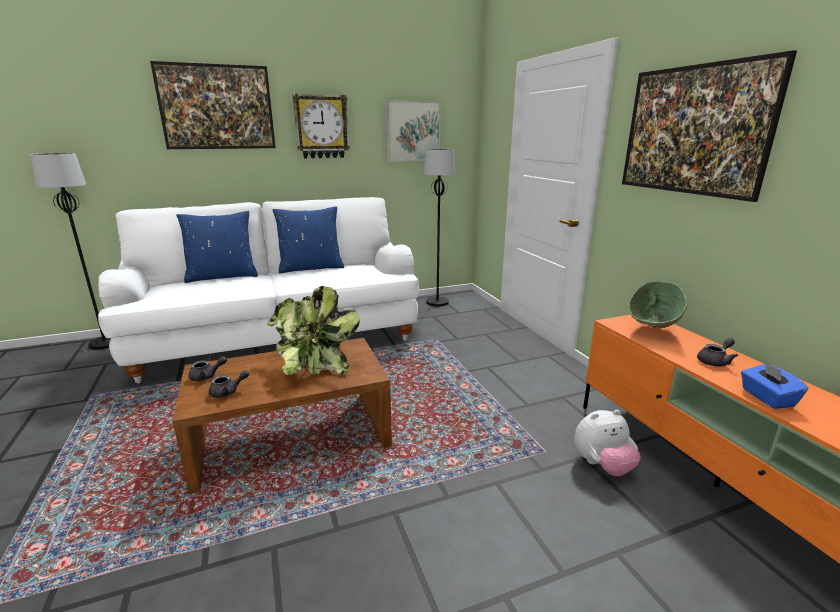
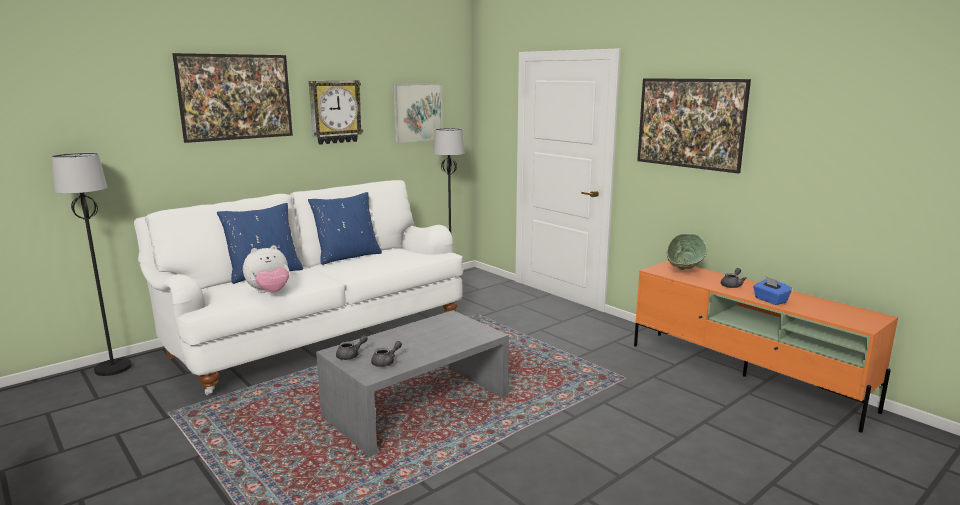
camera: 20 degrees left, 5 degrees down
brown coffee table [172,338,392,494] -> grey coffee table [316,310,509,457]
potted plant [267,286,360,375] -> none
plush toy [574,410,641,476] -> plush toy moved to [243,245,289,293]

